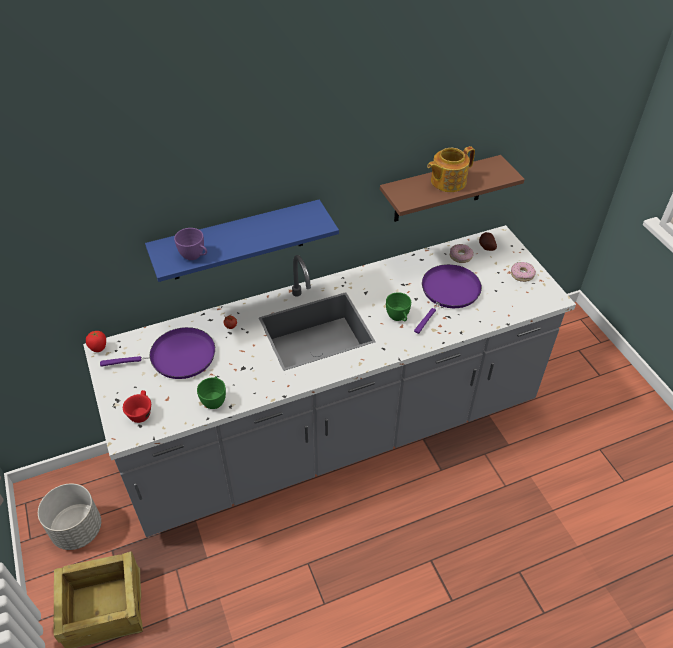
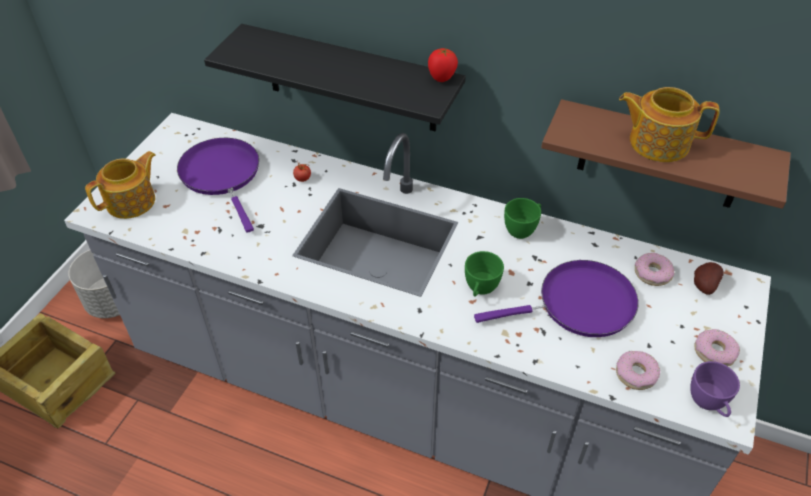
camera: 45 degrees right, 0 degrees up
tomato [86,331,106,352] -> tomato moved to [428,48,458,82]
purple frying pan [100,327,215,379] -> purple frying pan turned 150 degrees counterclockwise [177,138,259,233]
red cup [123,390,151,423] -> teapot [85,151,156,219]
blue shelf [145,200,339,282] -> black shelf [204,24,466,131]
purple cup [174,228,207,260] -> purple cup moved to [690,361,740,417]
green cup [197,376,226,409] -> green cup moved to [504,198,541,239]
none -> donut [616,351,660,390]

